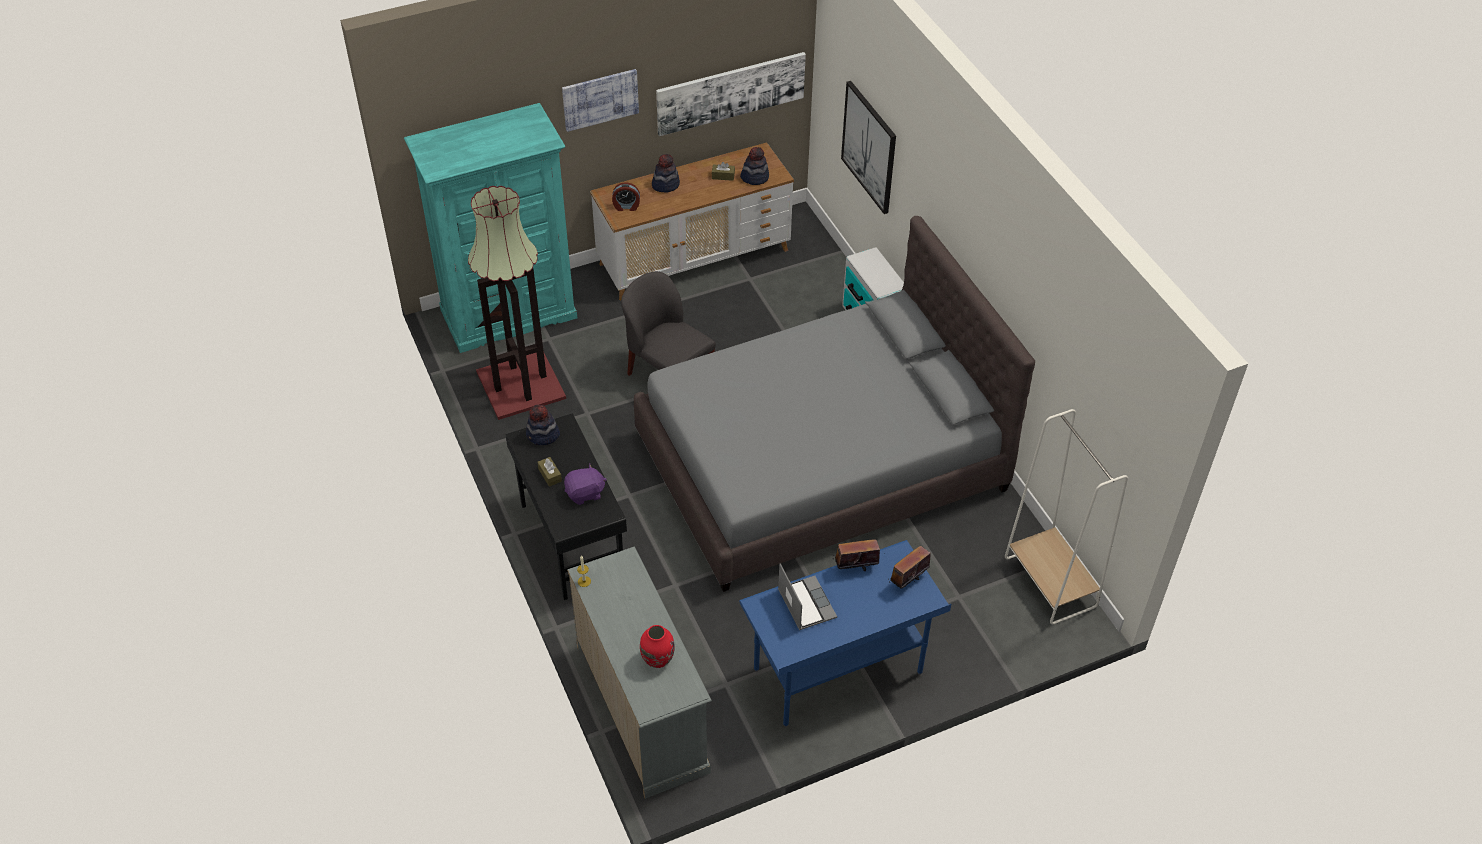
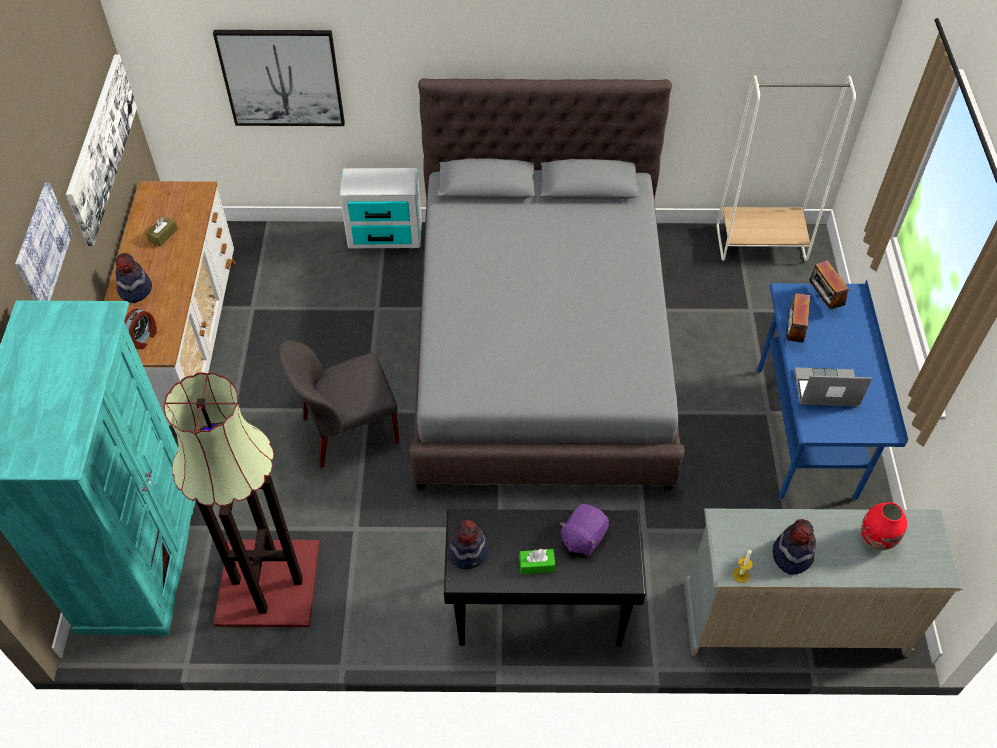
camera: 65 degrees left, 5 degrees up
brown tissue box [537,457,562,487] -> green tissue box [519,549,556,574]
purple plush toy [564,464,607,505] -> purple plush toy turned 150 degrees counterclockwise [560,504,609,556]
hat [740,147,769,185] -> hat moved to [772,519,816,575]

